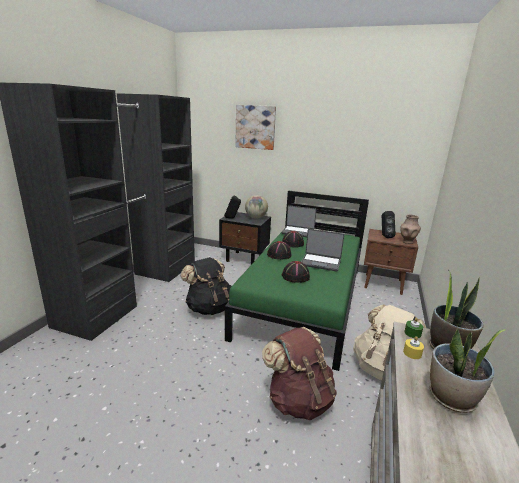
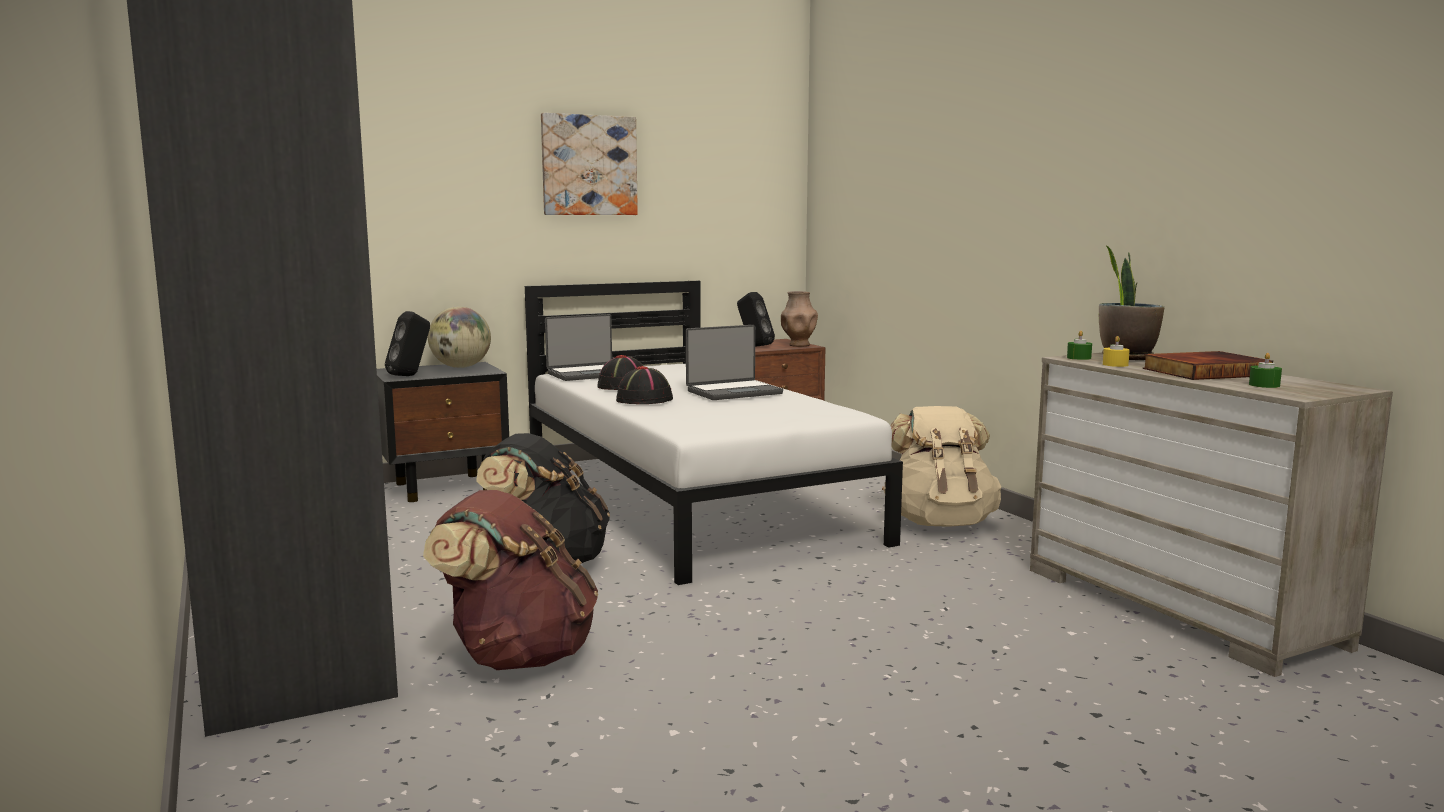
camera: 45 degrees left, 10 degrees down
green bed [225,190,369,371] -> white bed [525,281,903,585]
picture [235,105,276,150] -> picture moved to [541,113,638,215]
brown backpack [262,327,337,420] -> brown backpack moved to [423,490,598,670]
black hat [282,261,310,283] -> none
potted plant [430,328,505,413] -> book [1143,351,1273,380]
none -> green candle [1249,353,1282,388]

